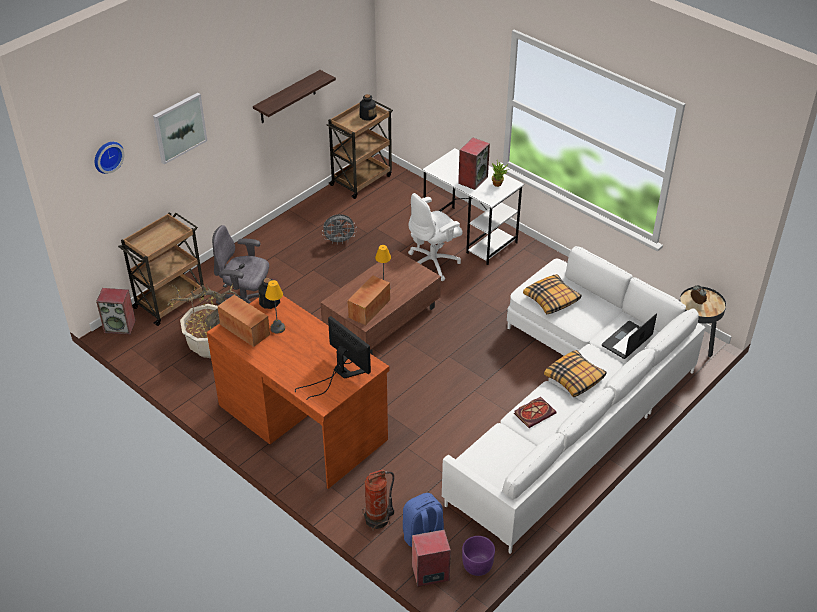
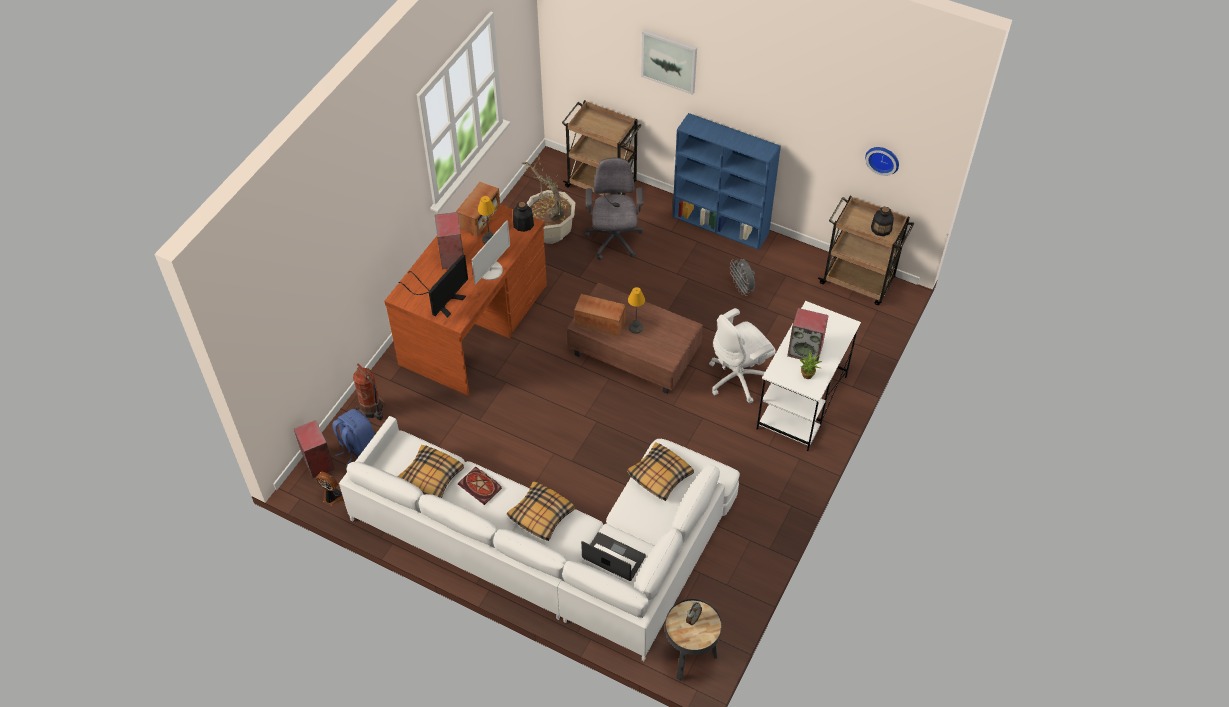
camera: 75 degrees right, 10 degrees up
wall clock [95,142,124,174] -> wall clock moved to [865,147,899,176]
speaker [96,288,136,335] -> speaker moved to [435,212,464,269]
shelf [253,70,336,123] -> none
white office chair [408,193,463,281] -> white office chair turned 75 degrees counterclockwise [709,308,776,403]
purple planter [462,536,495,576] -> fan [316,472,343,506]
none -> pillow [398,445,464,498]
none -> monitor [472,220,510,285]
none -> blue bookcase [673,113,781,250]

